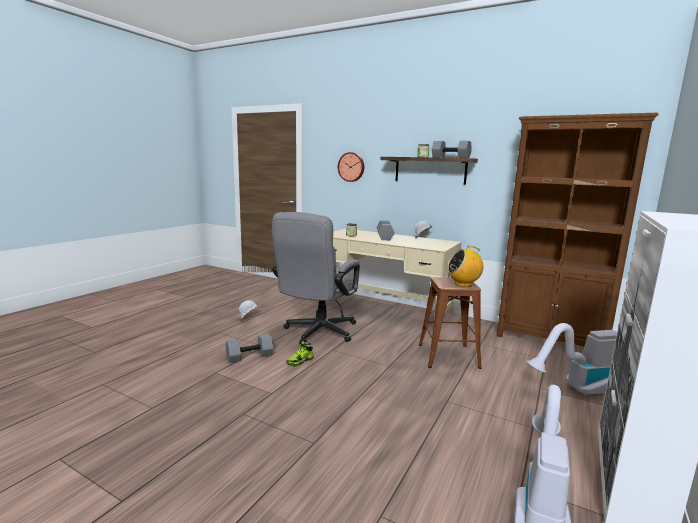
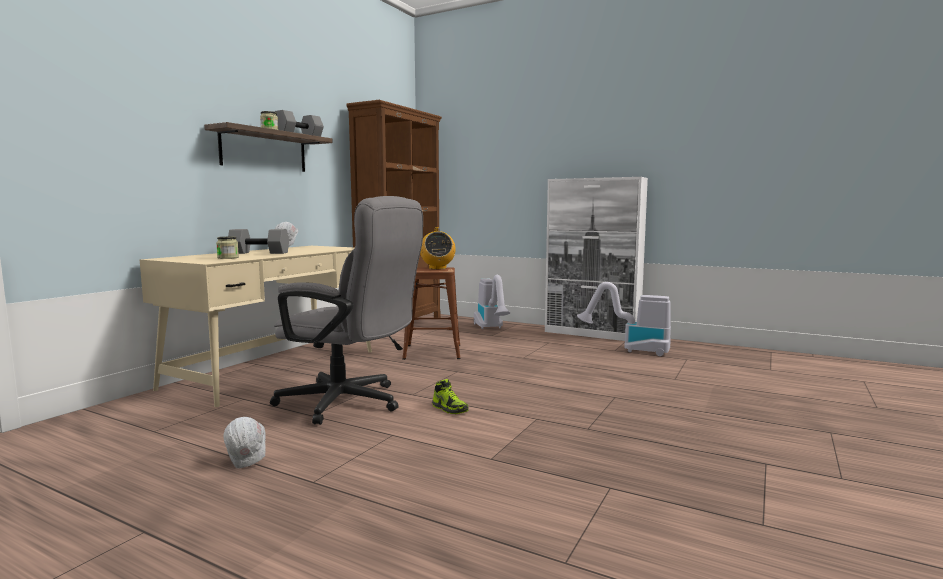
camera: 90 degrees left, 5 degrees down
grey dumbbell [226,334,273,363] -> none
wall clock [338,152,364,182] -> none

